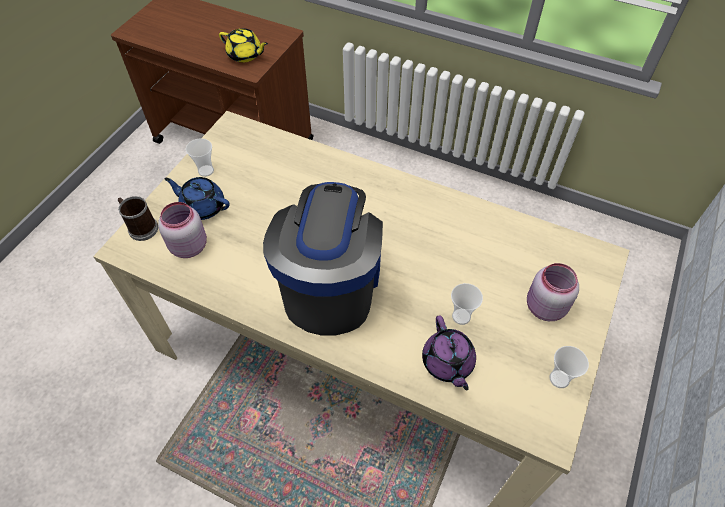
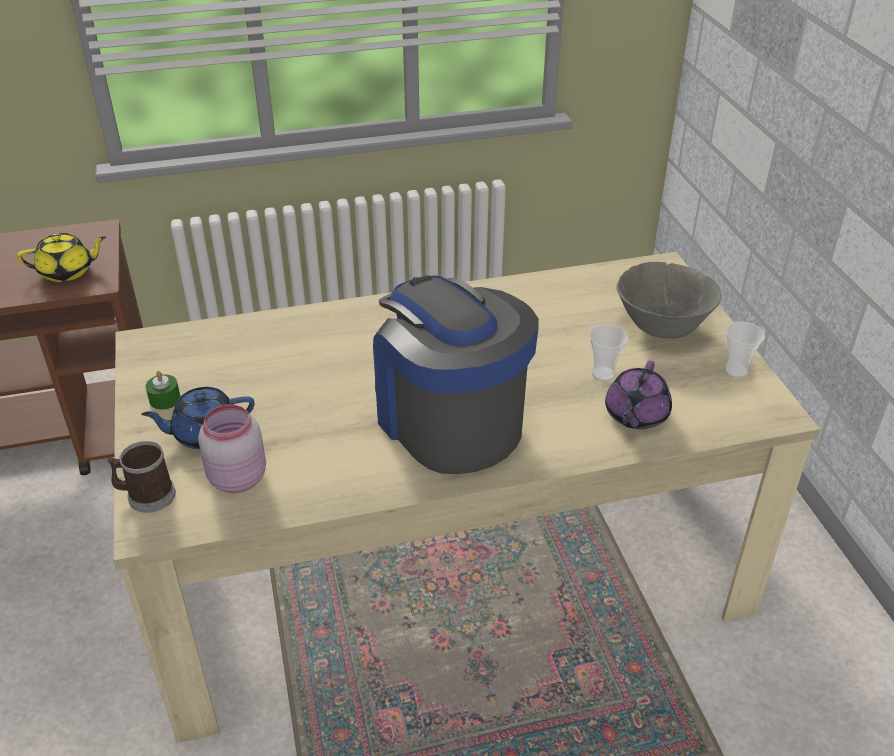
camera: 40 degrees left, 15 degrees down
cup [186,138,214,177] -> green candle [146,371,180,410]
purple teapot [422,315,476,391] -> purple teapot turned 75 degrees clockwise [605,360,672,429]
pink jar [527,263,579,321] -> grey bowl [616,262,722,338]

